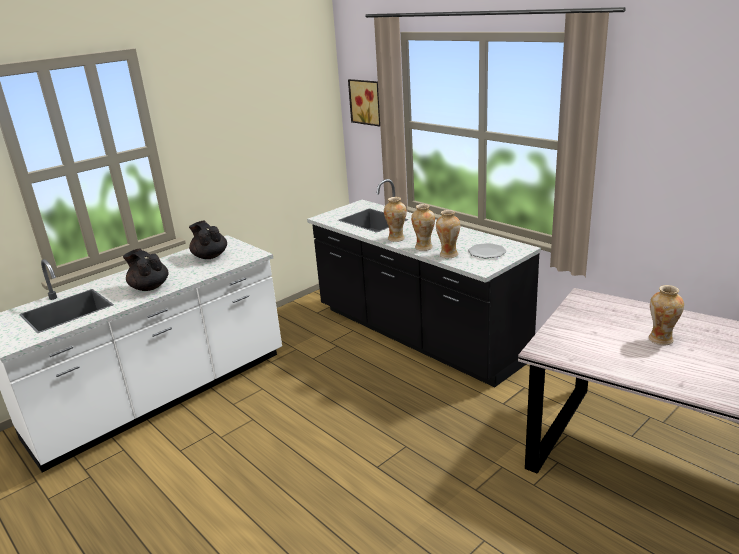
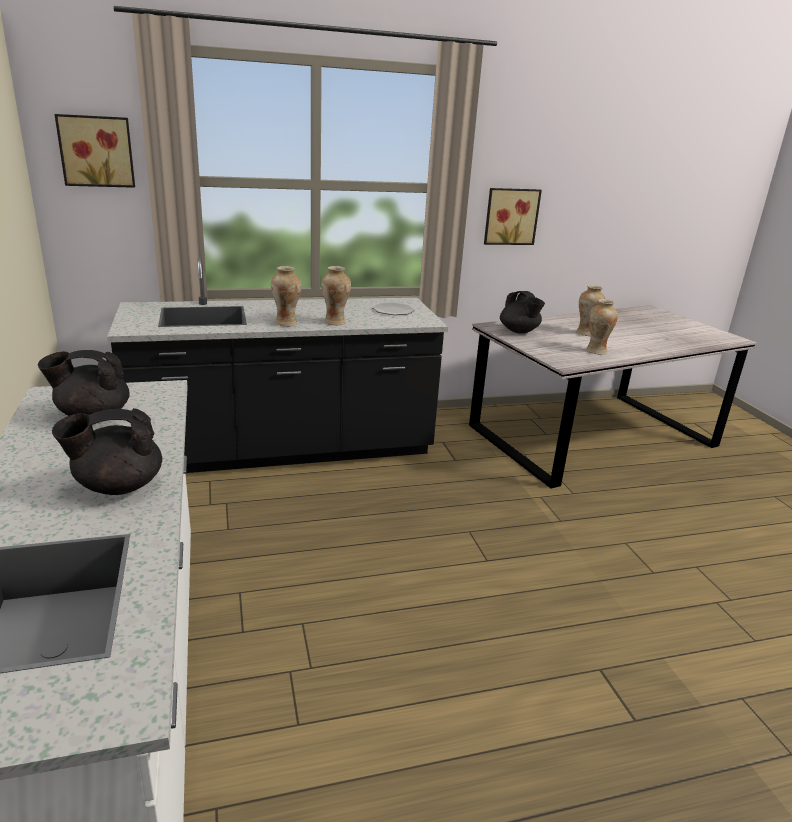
camera: 65 degrees left, 0 degrees up
vase [436,210,460,258] -> vase moved to [586,299,618,355]
none -> picture [484,188,542,245]
none -> black teapot [500,291,545,334]

